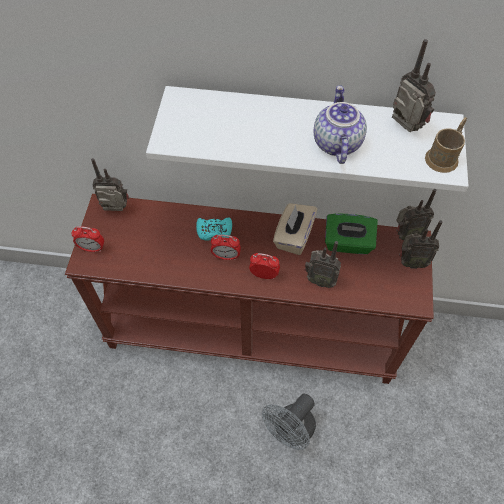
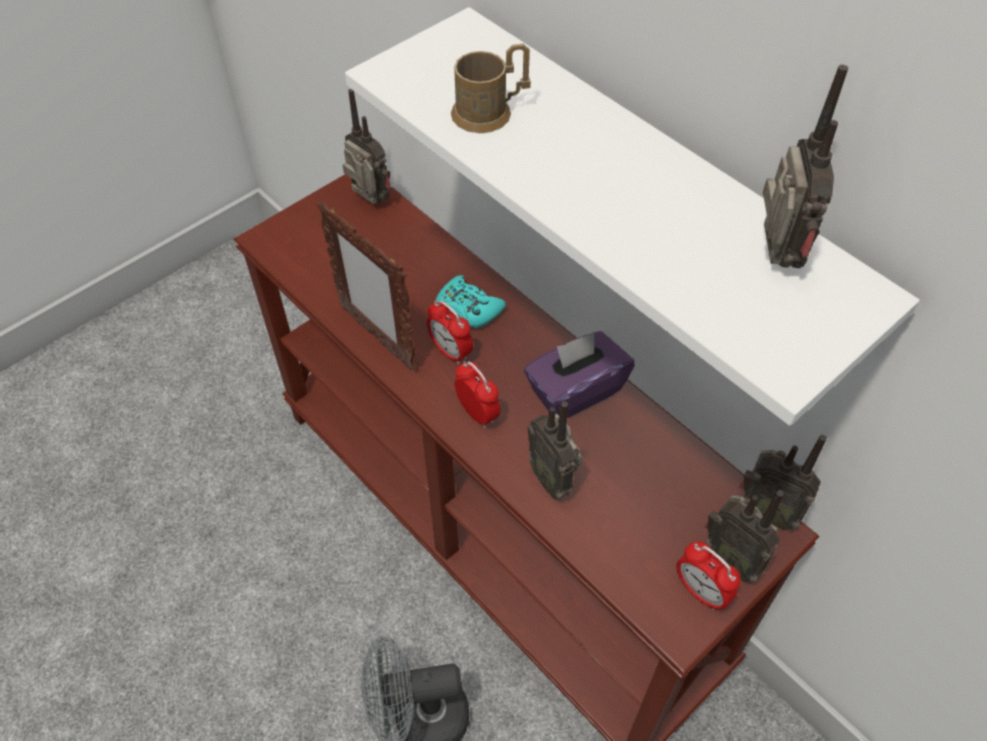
camera: 40 degrees right, 5 degrees down
alarm clock [71,226,104,252] -> alarm clock moved to [676,541,740,610]
beige tissue box [273,203,317,255] -> purple tissue box [524,331,635,418]
teapot [314,85,367,164] -> none
green tissue box [325,214,378,254] -> none
brown mug [425,117,467,173] -> brown mug moved to [451,44,531,133]
none -> picture frame [317,202,417,371]

